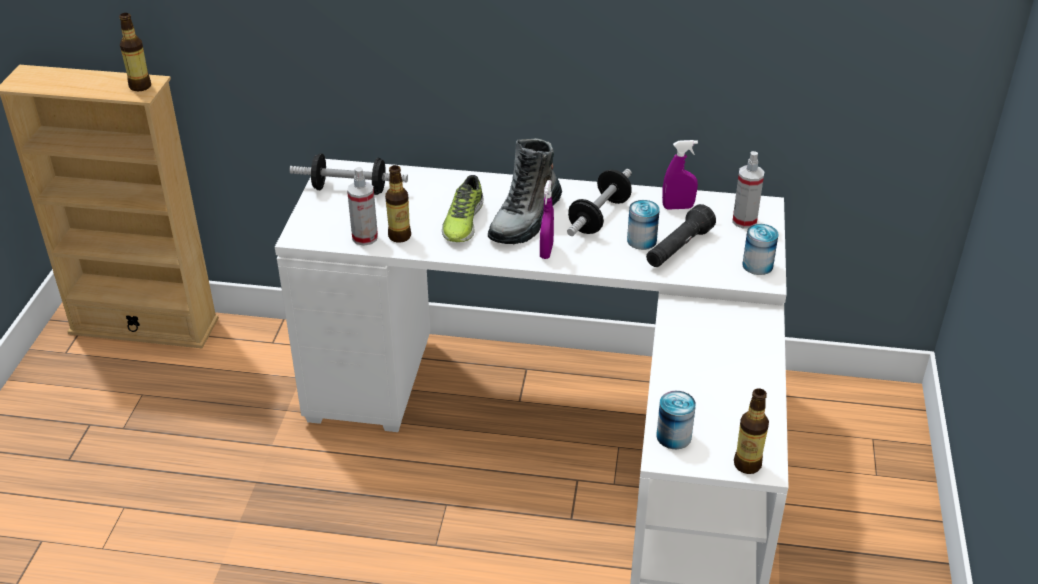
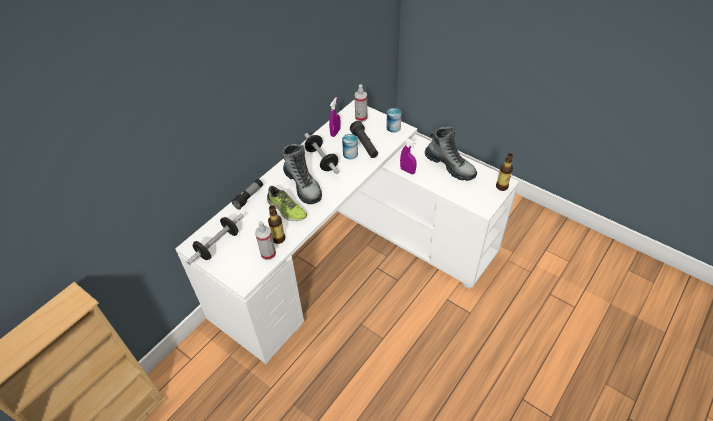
camera: 60 degrees left, 10 degrees up
bottle [119,13,151,91] -> none
purple spray bottle [540,180,554,259] -> purple spray bottle moved to [400,138,417,174]
can [657,391,696,449] -> none
none -> flashlight [231,179,263,209]
none -> boot [425,127,477,181]

